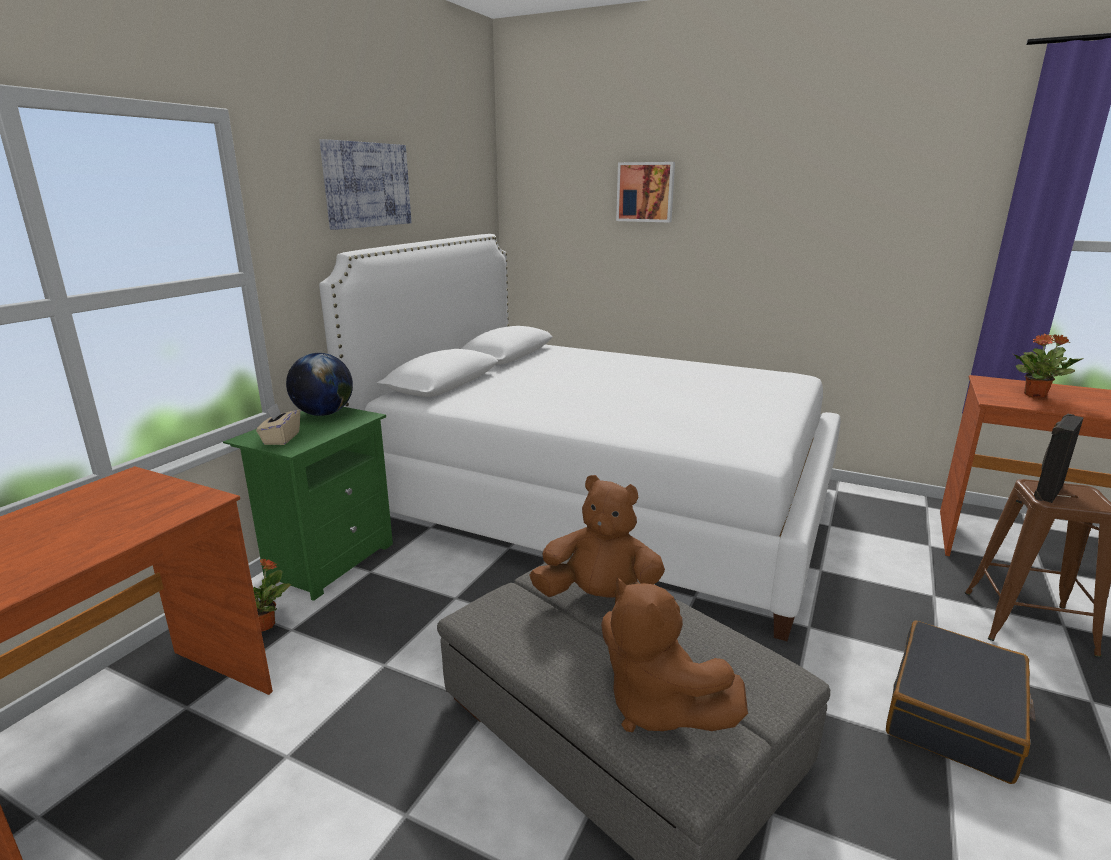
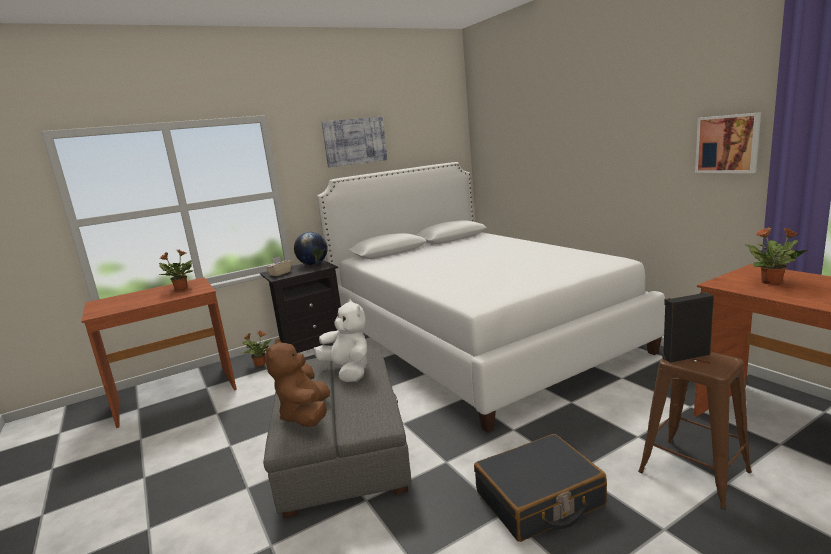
camera: 35 degrees right, 5 degrees down
green nightstand [223,407,393,601] -> black nightstand [260,260,341,353]
brown plush toy [529,475,665,603] -> white plush toy [313,299,367,382]
picture [616,162,675,223] -> picture moved to [695,112,761,173]
none -> potted plant [159,249,193,291]

